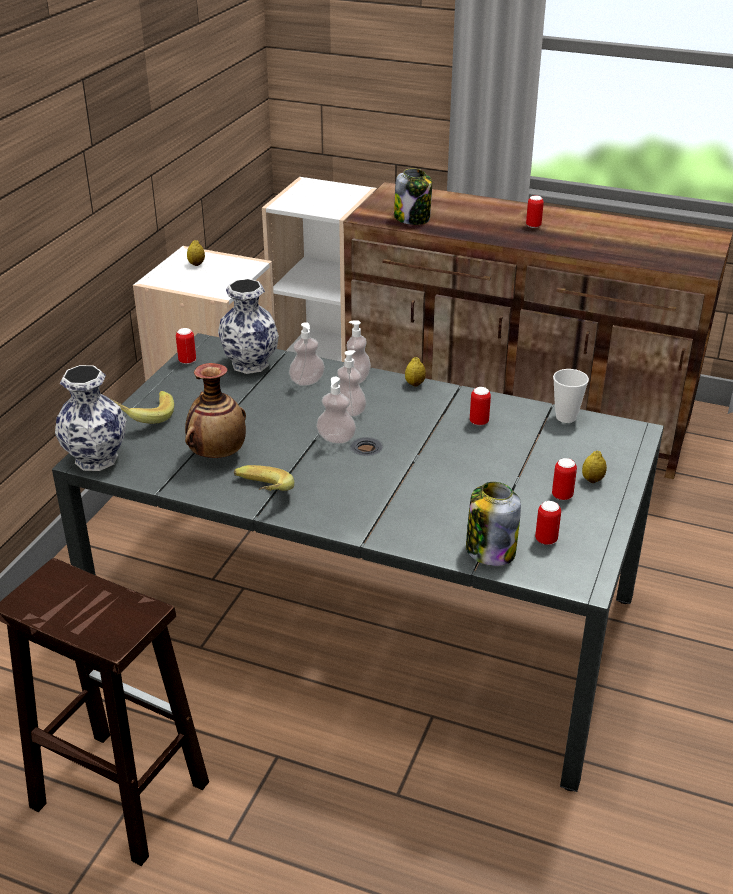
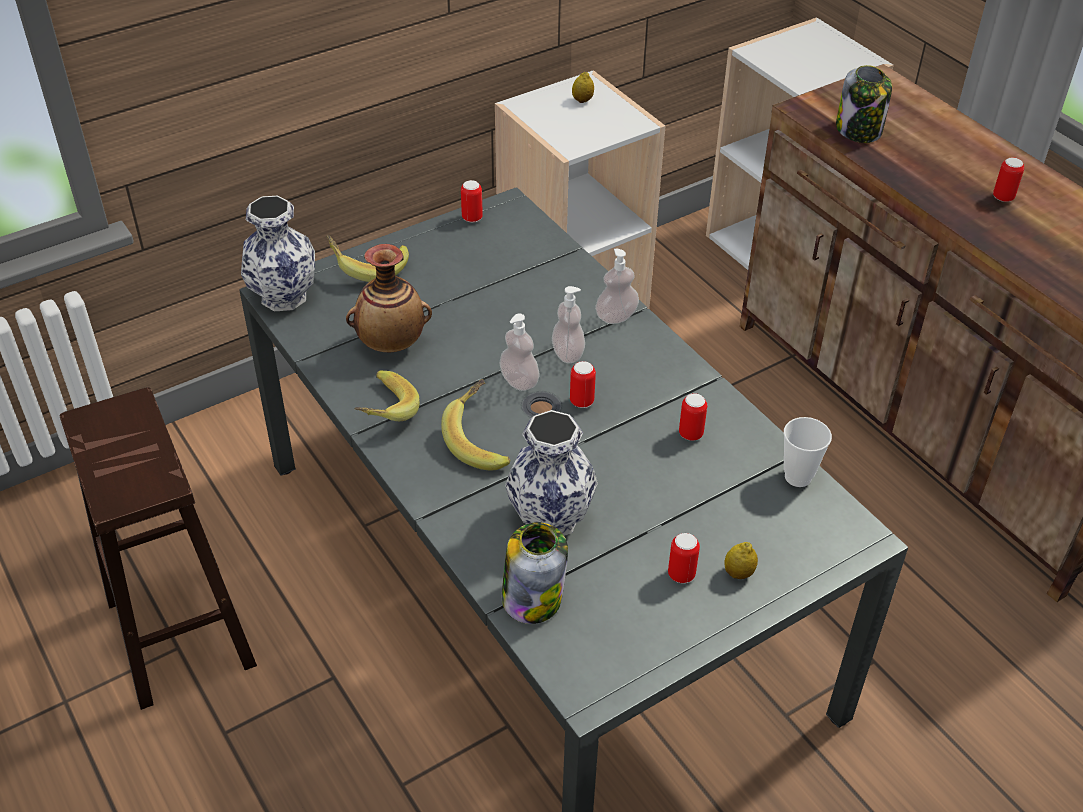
camera: 35 degrees right, 10 degrees up
vase [218,279,279,374] -> vase moved to [505,410,598,536]
soap dispenser [289,322,325,386] -> none
lemon [405,357,426,387] -> none
can [535,501,561,545] -> can moved to [570,361,596,408]
none -> banana [441,379,511,471]

